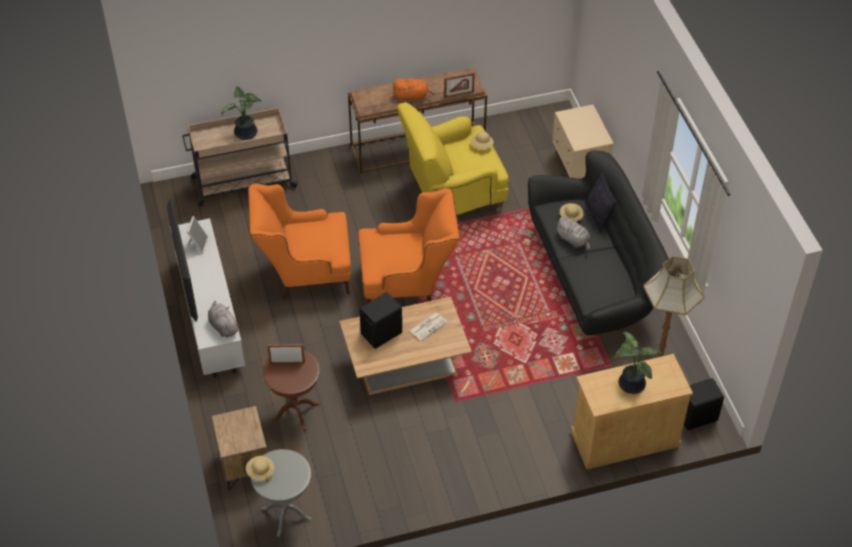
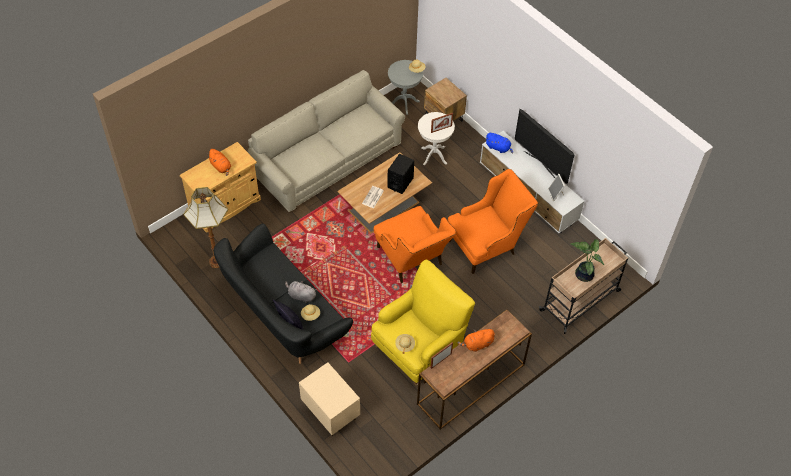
camera: 155 degrees right, 5 degrees up
grey plush toy [208,301,239,337] -> blue plush toy [485,133,513,154]
brown side table [263,350,320,431] -> white side table [418,112,455,166]
orange armchair [358,188,460,303] -> orange armchair turned 90 degrees counterclockwise [374,206,456,283]
potted plant [614,331,663,394] -> orange plush toy [207,149,231,176]
black speaker [684,378,724,430] -> none
none -> beige sofa [247,70,405,212]

